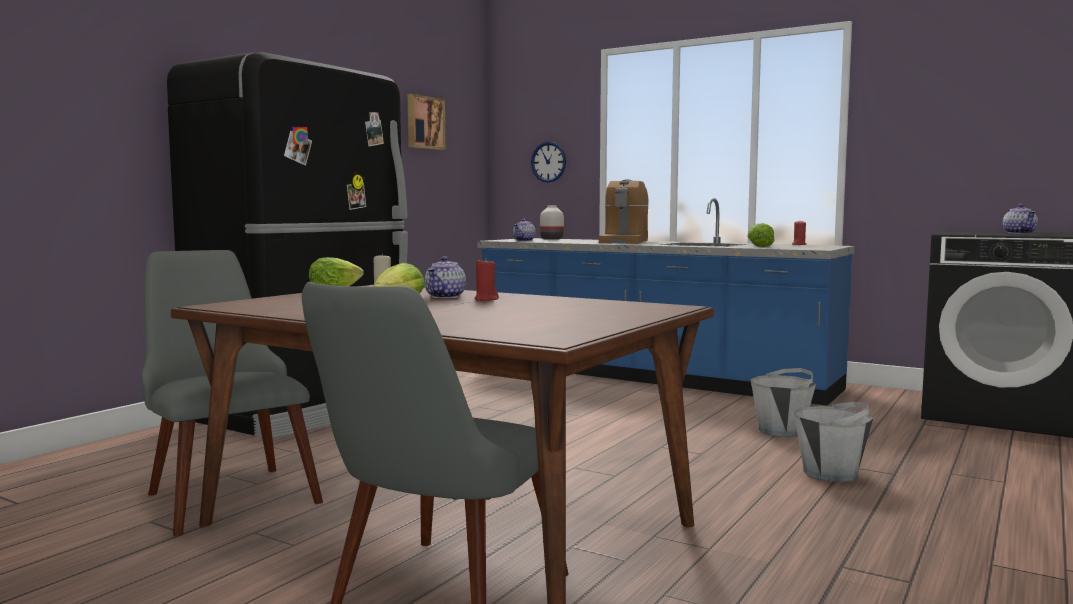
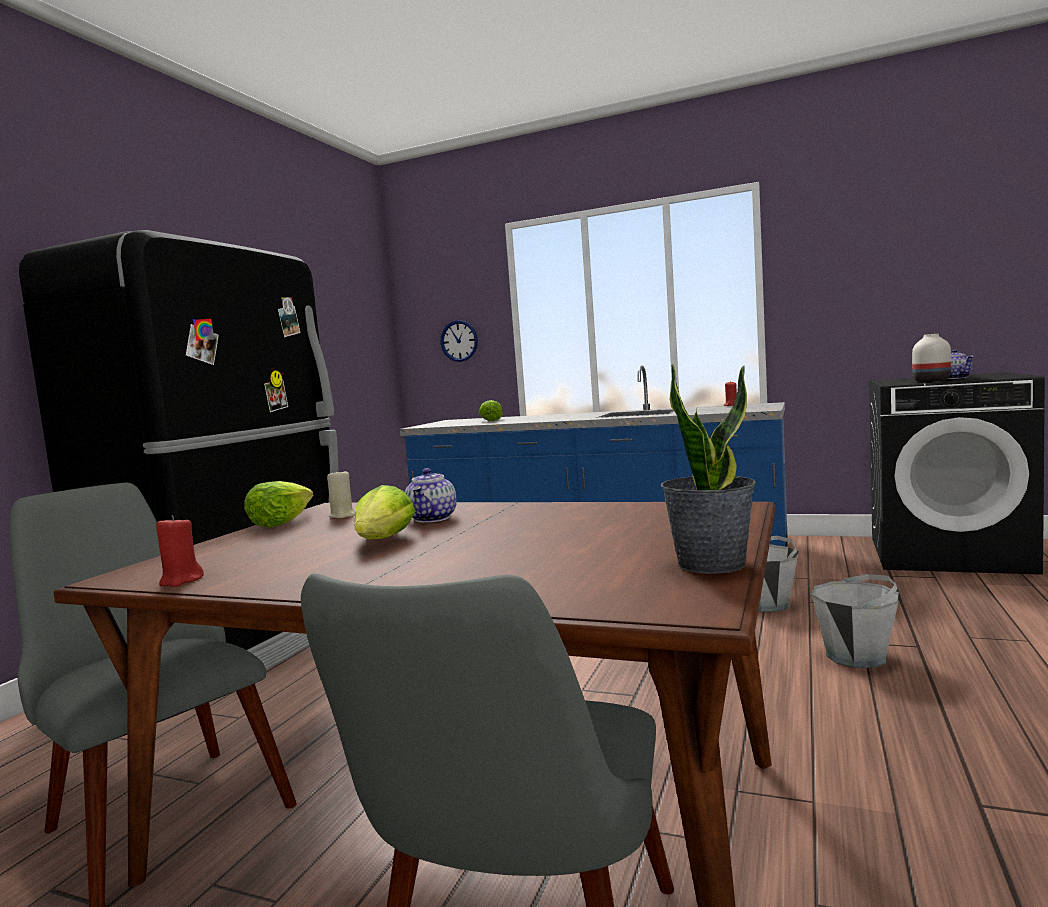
camera: 10 degrees left, 0 degrees up
picture [408,94,446,150] -> none
red candle [474,258,499,301] -> red candle moved to [156,515,204,587]
teapot [513,219,536,241] -> none
white vase [540,206,564,240] -> white vase moved to [912,334,951,382]
coffee machine [599,180,649,244] -> none
lettuce [748,223,775,247] -> lettuce moved to [479,400,503,421]
none -> potted plant [661,364,756,574]

